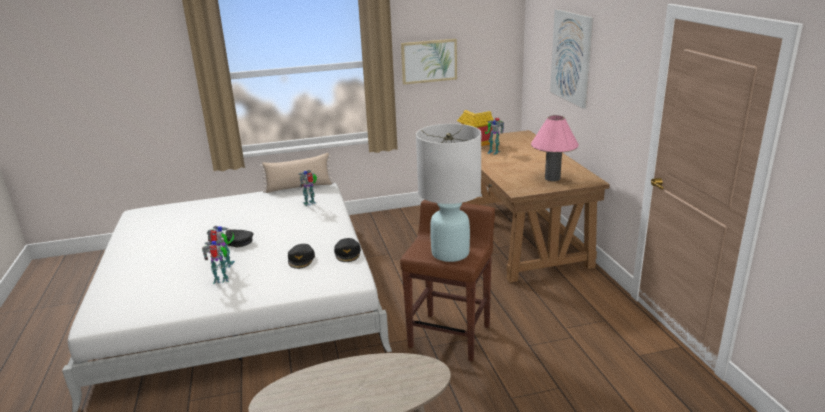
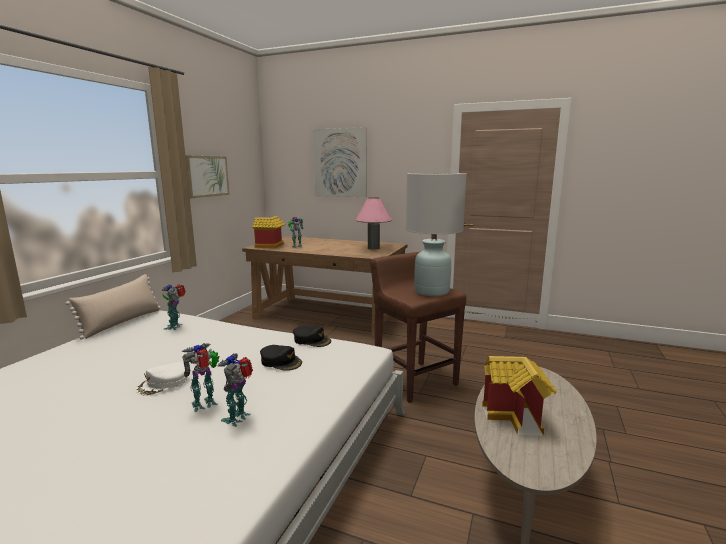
camera: 55 degrees left, 10 degrees down
black cap [221,230,254,247] -> white cap [136,362,188,396]
none -> toy house [482,356,557,436]

